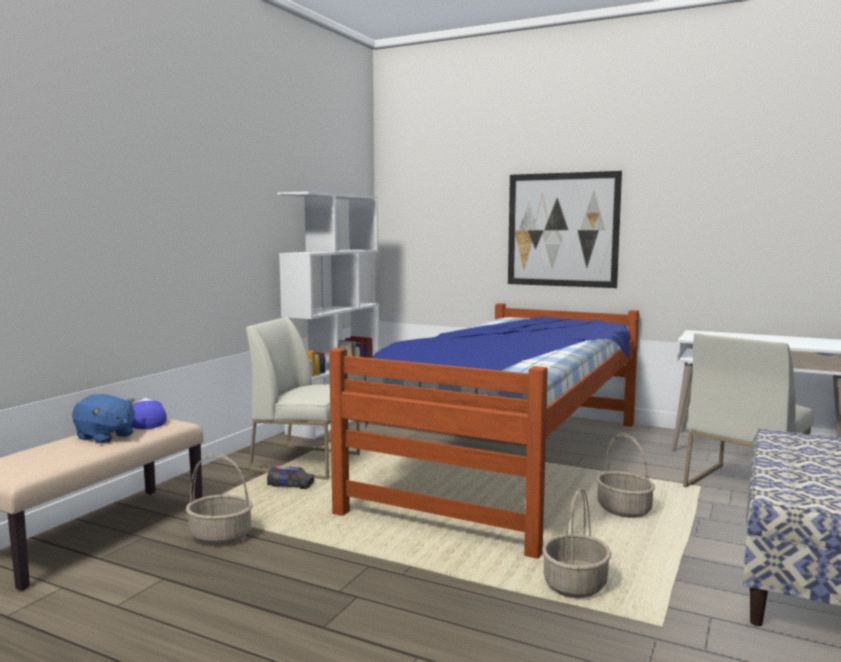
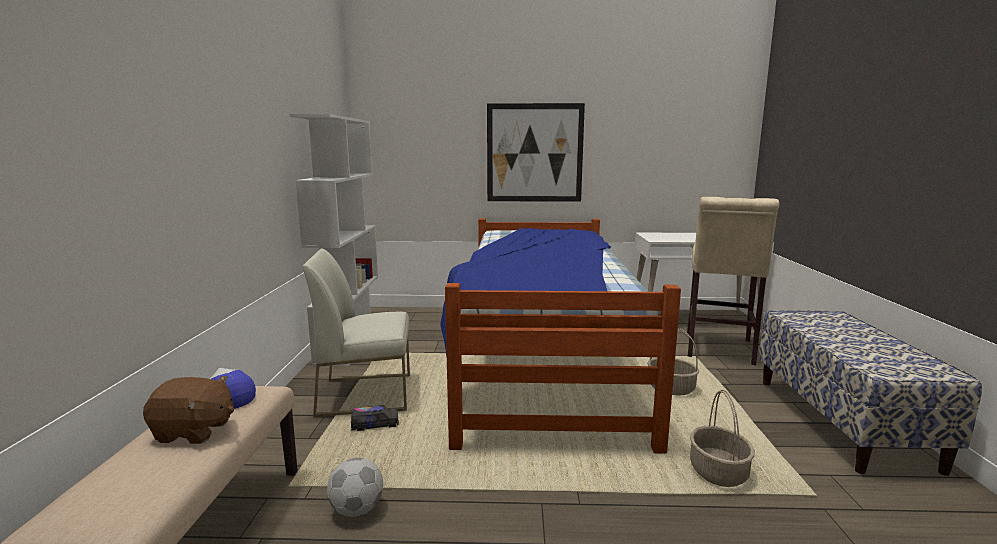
camera: 25 degrees left, 5 degrees up
blue plush toy [72,394,135,443] -> brown plush toy [143,376,234,444]
basket [186,453,253,545] -> football [327,458,383,517]
white chair [683,333,814,487] -> beige stool [687,197,780,365]

